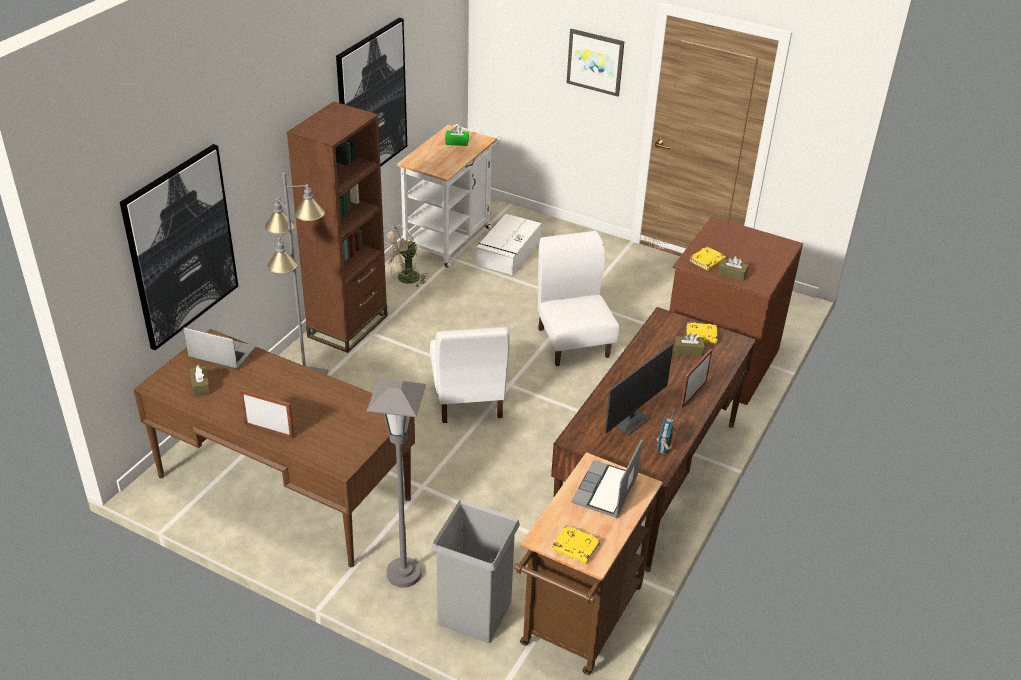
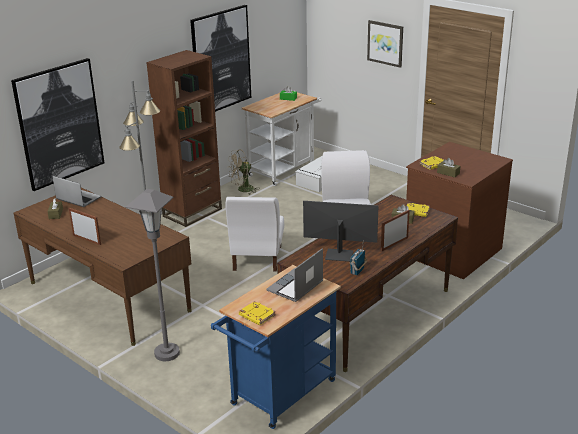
camera: 15 degrees right, 10 degrees down
grey trash can [431,500,520,643] -> none
brown cart [514,452,662,675] -> blue cart [211,265,341,429]
monitor [604,343,674,435] -> monitor turned 135 degrees counterclockwise [303,201,379,262]

